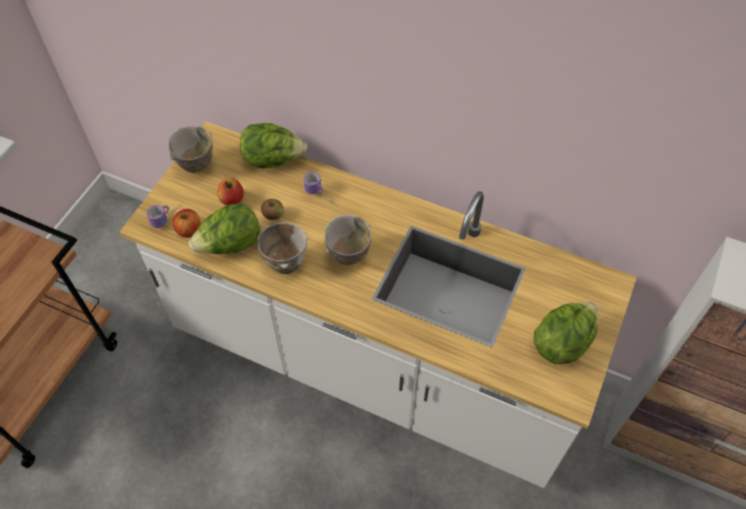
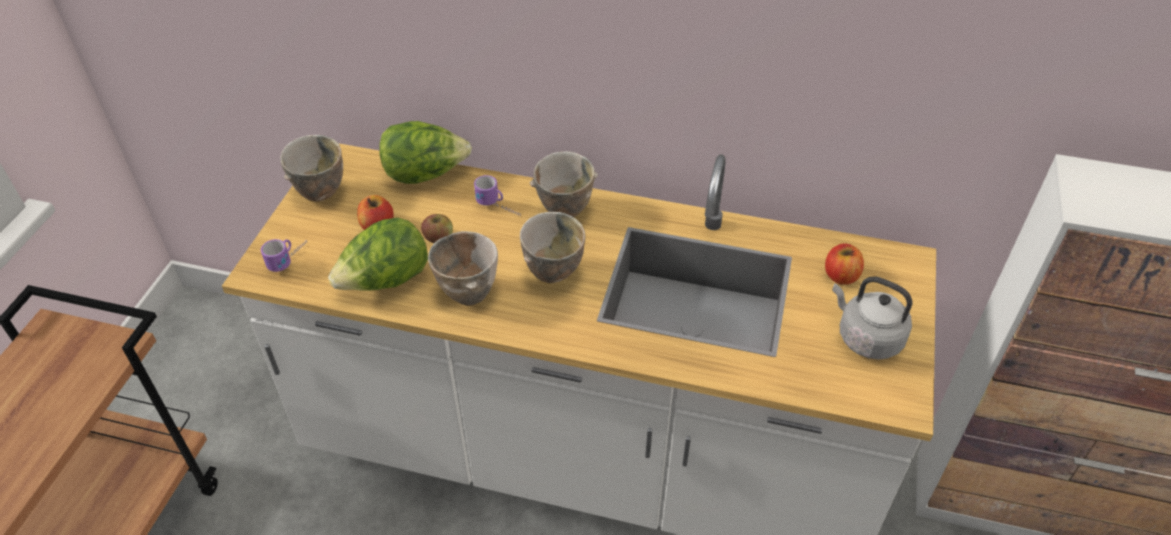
camera: 10 degrees left, 10 degrees down
apple [173,209,200,238] -> apple moved to [825,243,864,285]
lettuce [534,302,598,364] -> grey kettle [832,276,913,360]
none -> bowl [530,151,598,217]

